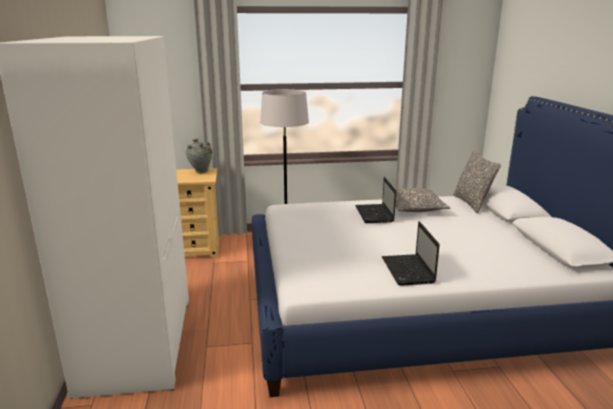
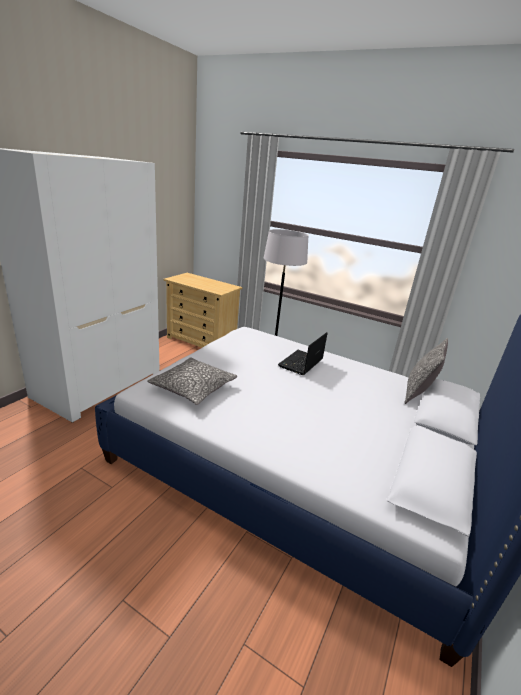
camera: 35 degrees right, 5 degrees up
grey vase [186,138,212,173] -> none
laptop [382,221,440,286] -> none
pillow [395,188,451,212] -> pillow moved to [147,357,237,405]

